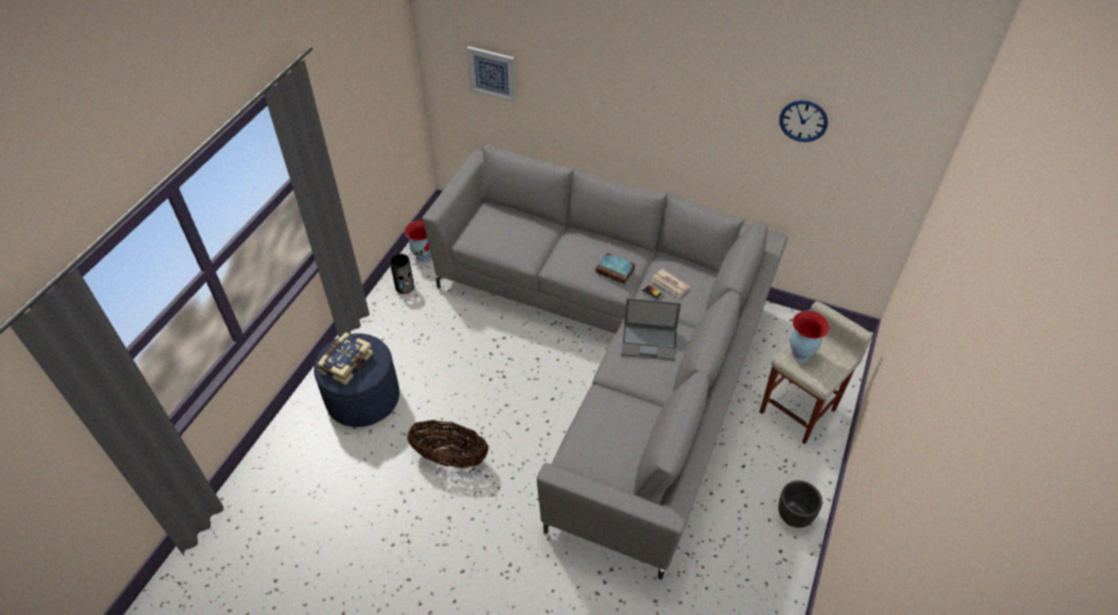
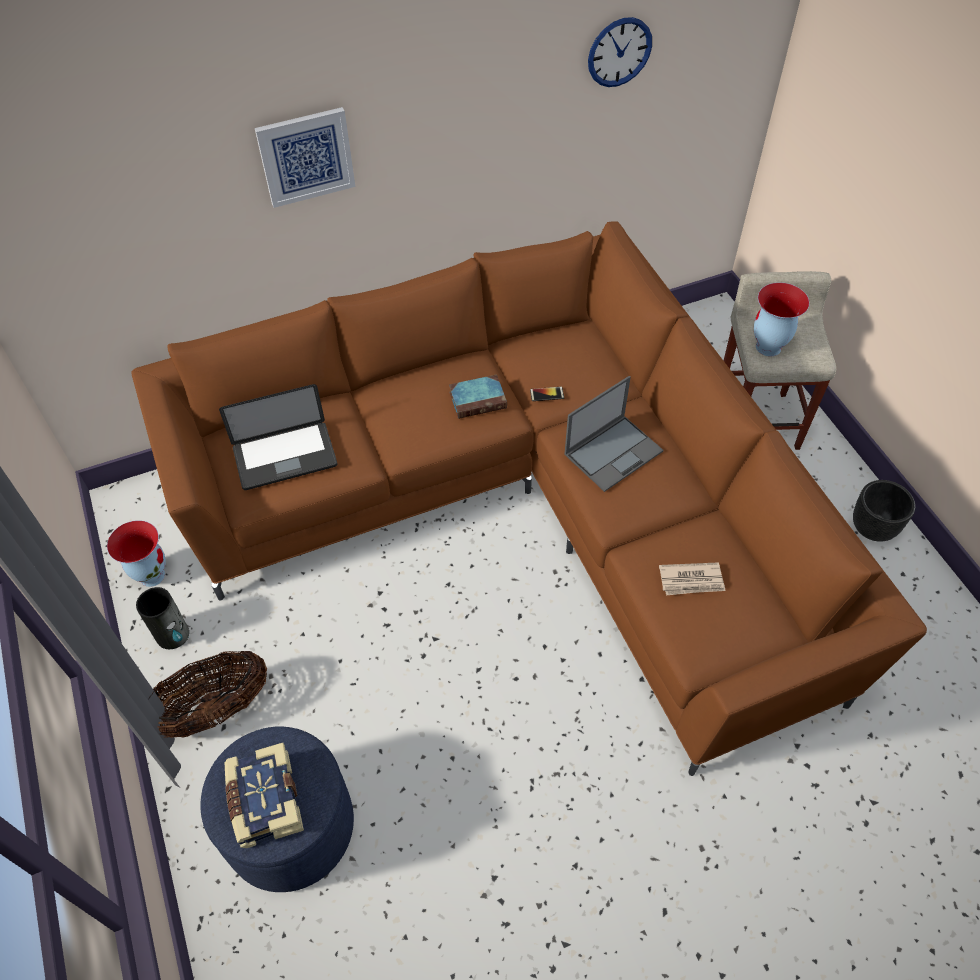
camera: 45 degrees left, 5 degrees up
basket [407,420,488,468] -> basket moved to [148,651,267,738]
grey sofa [422,144,788,580] -> brown sofa [131,221,927,776]
picture [467,46,516,102] -> picture moved to [255,107,356,208]
newspaper [652,269,690,298] -> newspaper moved to [659,562,725,595]
none -> laptop [219,384,337,490]

